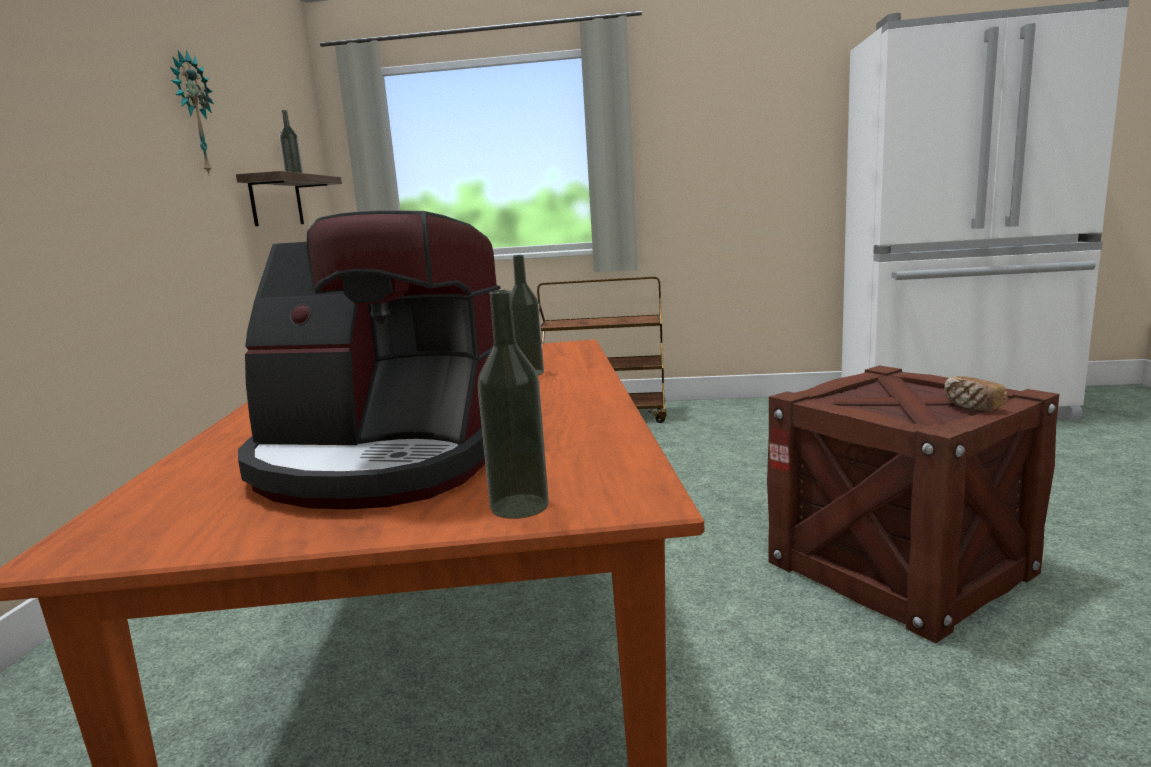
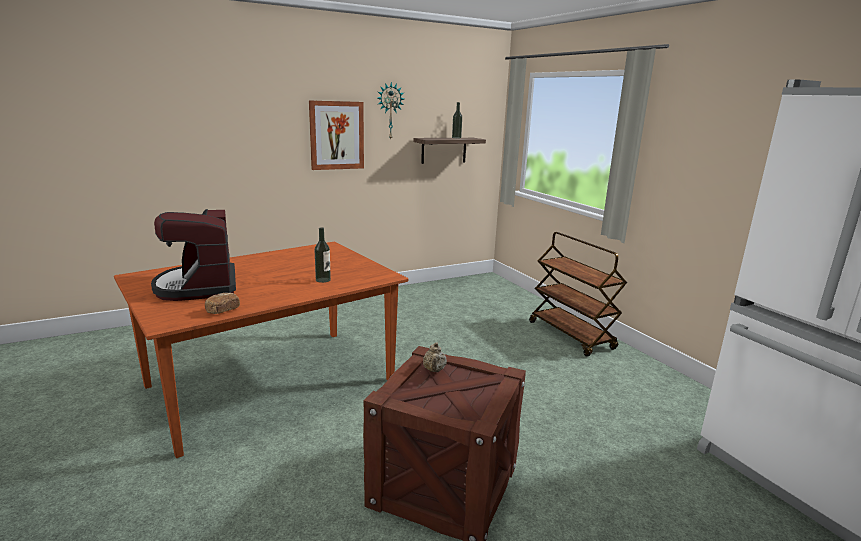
camera: 55 degrees right, 5 degrees up
bottle [477,290,549,519] -> none
bread [944,376,1008,411] -> bread moved to [205,293,240,314]
none -> picture [309,100,364,170]
none -> beige teapot [423,342,447,372]

